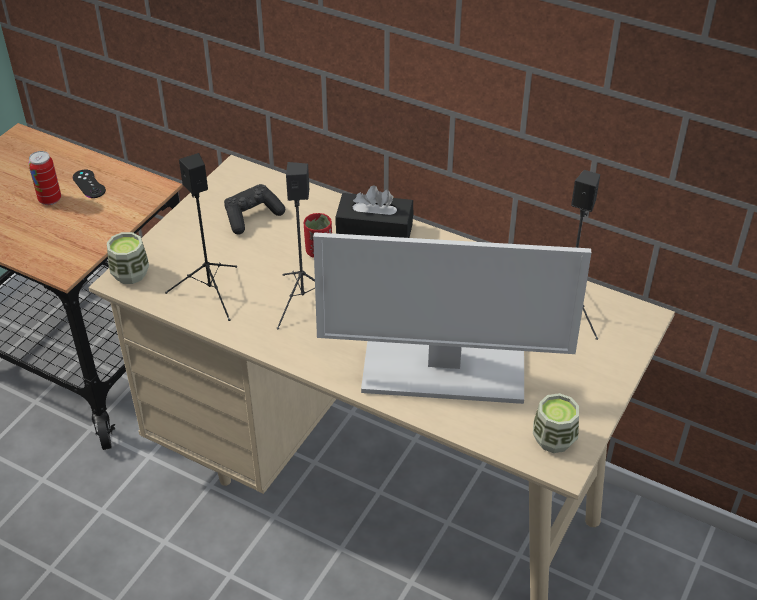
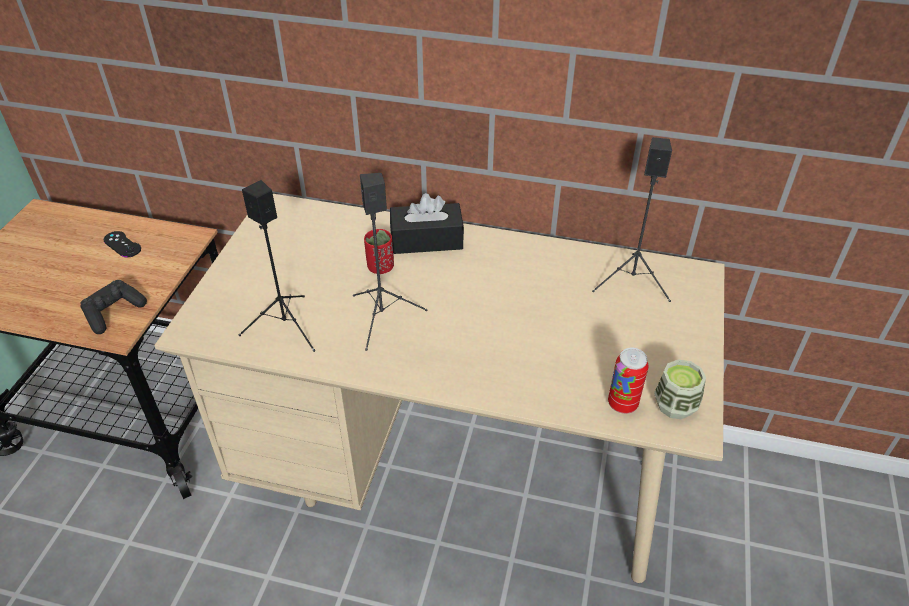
camera: 15 degrees left, 0 degrees up
can [28,151,61,205] -> can moved to [608,348,648,414]
cup [107,232,149,284] -> none
black game controller [224,184,285,235] -> black game controller moved to [81,280,147,334]
monitor [313,232,591,404] -> none

